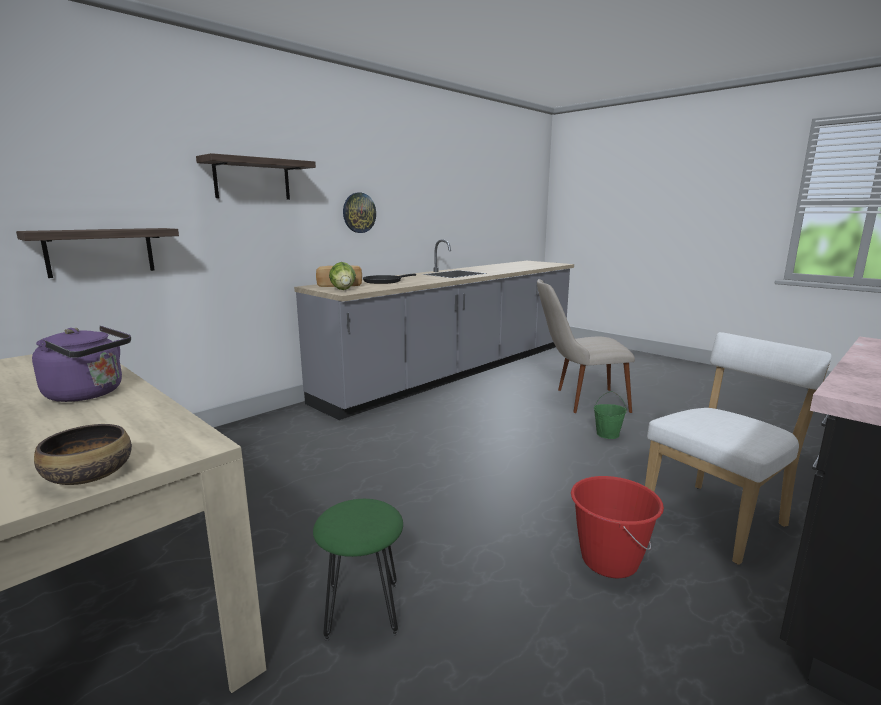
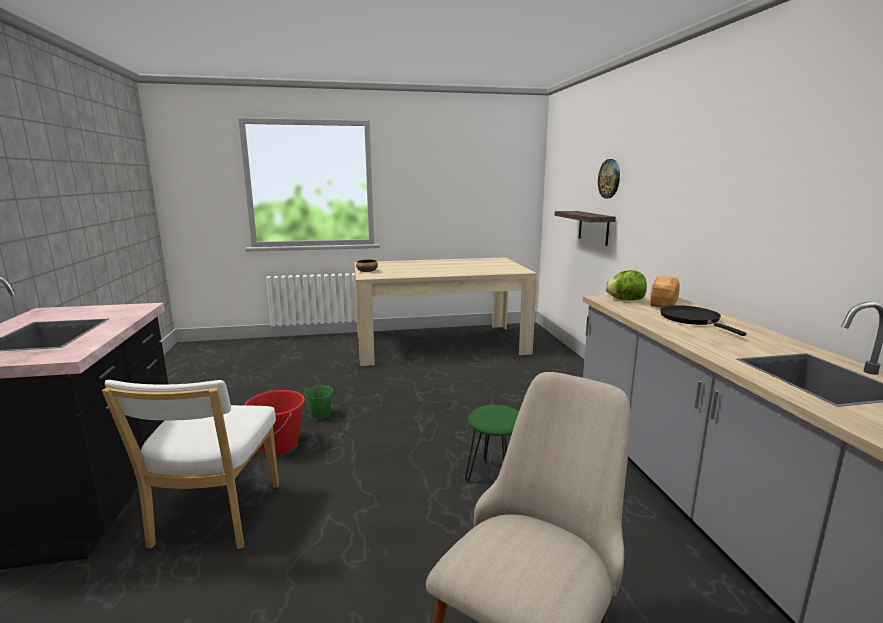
camera: 125 degrees right, 0 degrees up
purple kettle [32,326,131,402] -> none
shelf [196,153,316,200] -> none
green stool [313,499,403,641] -> green stool moved to [465,405,519,483]
wall clock [343,193,376,233] -> wall clock moved to [598,159,620,198]
green bucket [594,391,627,439] -> green bucket moved to [304,375,333,420]

